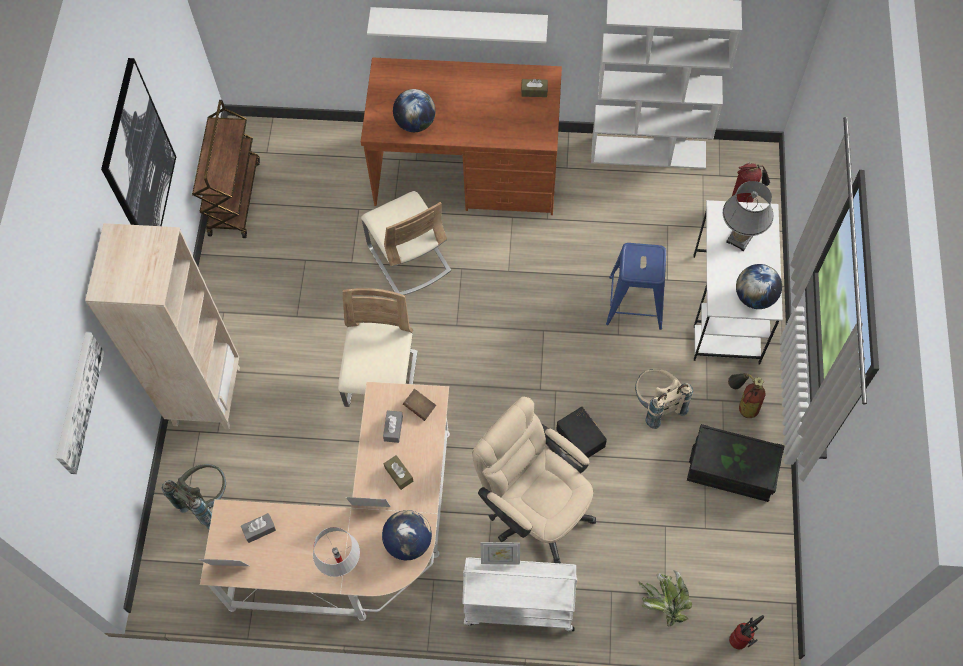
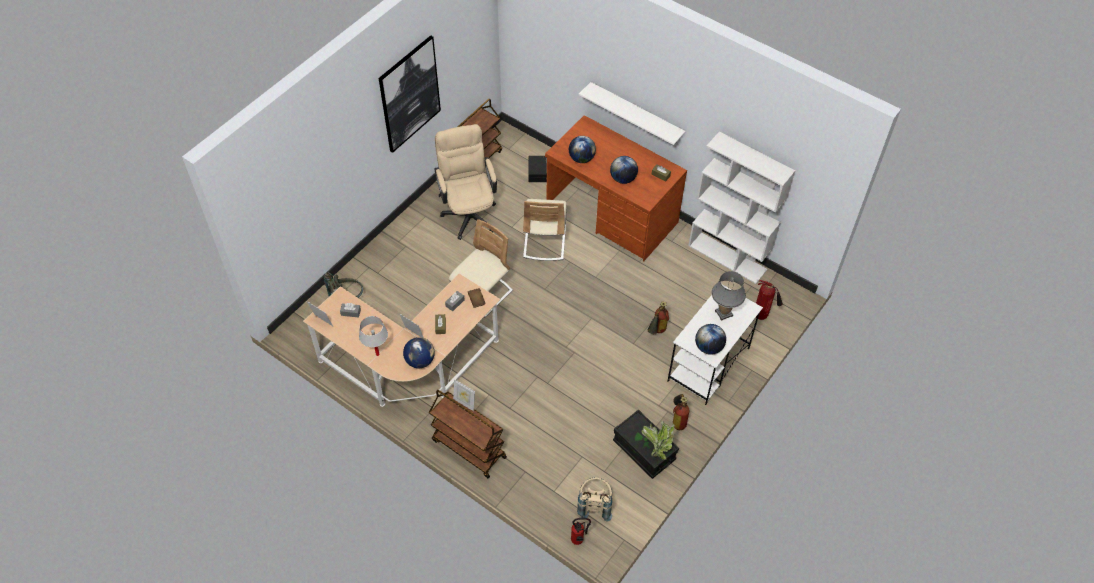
camera: 30 degrees right, 10 degrees down
picture [56,333,104,474] -> none
beige bookcase [85,223,240,430] -> none
white cart [462,557,577,632] -> brown cart [429,390,507,479]
beige office chair [472,397,596,563] -> beige office chair moved to [434,124,497,240]
black storage box [556,407,607,458] -> black storage box moved to [528,156,547,182]
blue stool [606,243,666,330] -> fire extinguisher [648,301,669,334]
beige backpack [635,369,693,429] -> beige backpack moved to [577,478,612,521]
potted plant [638,570,692,626] -> potted plant moved to [642,421,675,459]
none -> globe [610,156,638,184]

